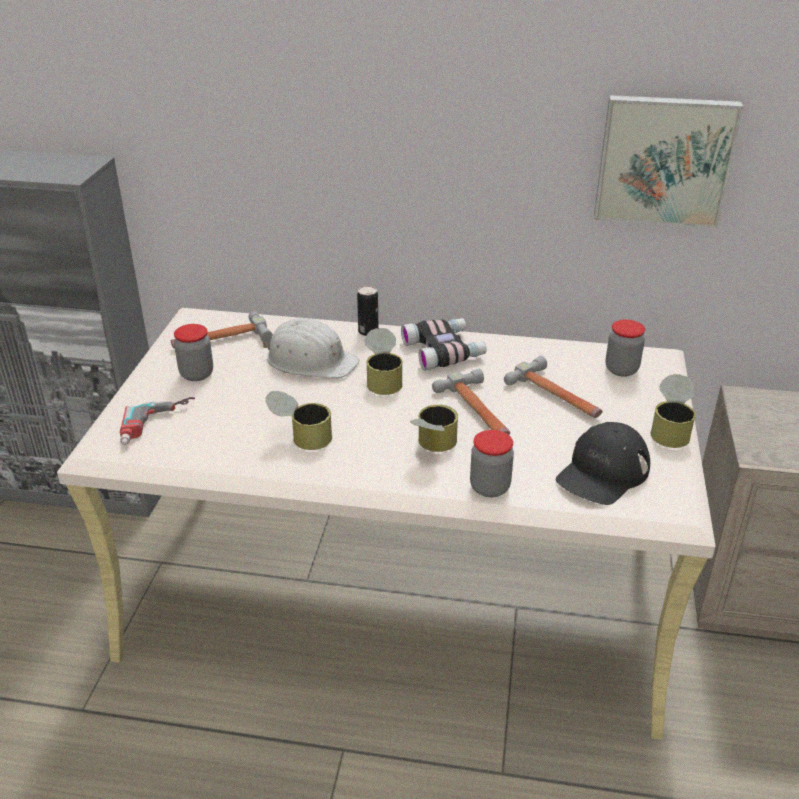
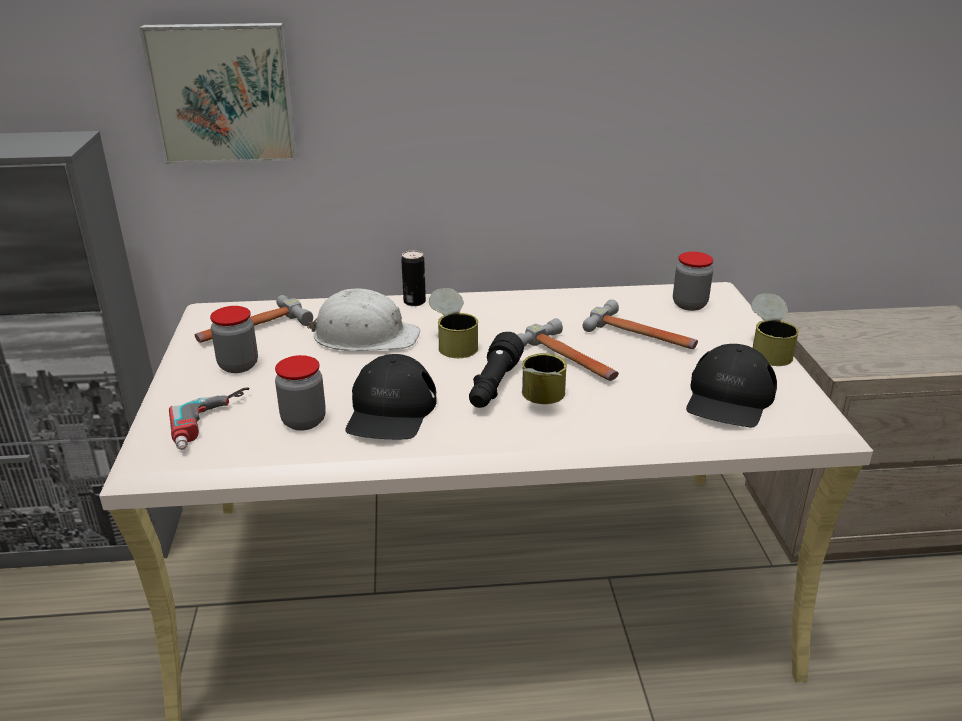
camera: 15 degrees left, 5 degrees down
can [265,391,332,450] -> black cap [345,354,437,439]
binoculars [401,318,486,371] -> none
jar [470,430,514,497] -> jar moved to [275,355,326,431]
picture [594,95,743,228] -> picture moved to [140,23,297,164]
none -> black flashlight [469,332,524,408]

